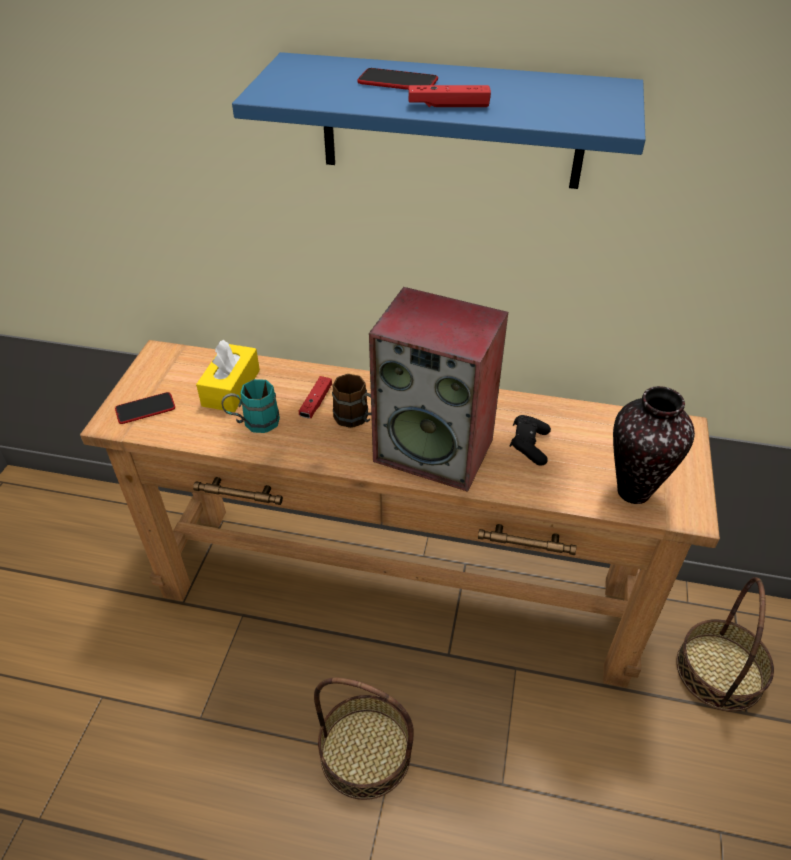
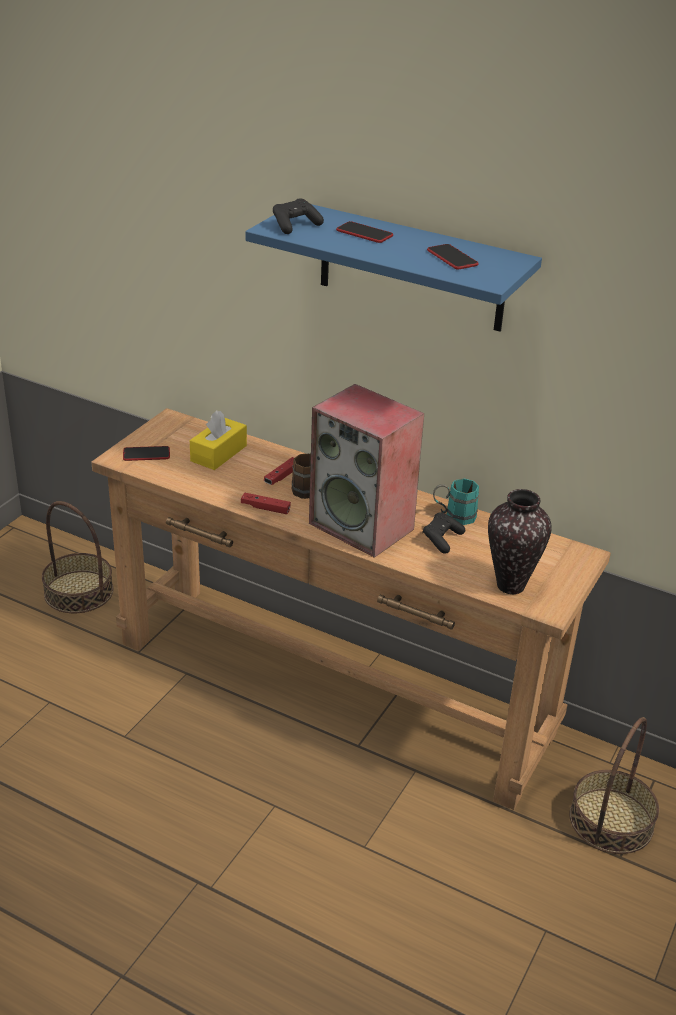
camera: 15 degrees right, 10 degrees down
turquoise mug [222,379,280,433] -> turquoise mug moved to [433,479,479,525]
basket [314,678,414,800] -> basket moved to [42,501,113,614]
red game controller [408,85,491,107] -> red game controller moved to [241,493,291,514]
none -> black game controller [273,198,324,234]
none -> phone [427,244,479,270]

